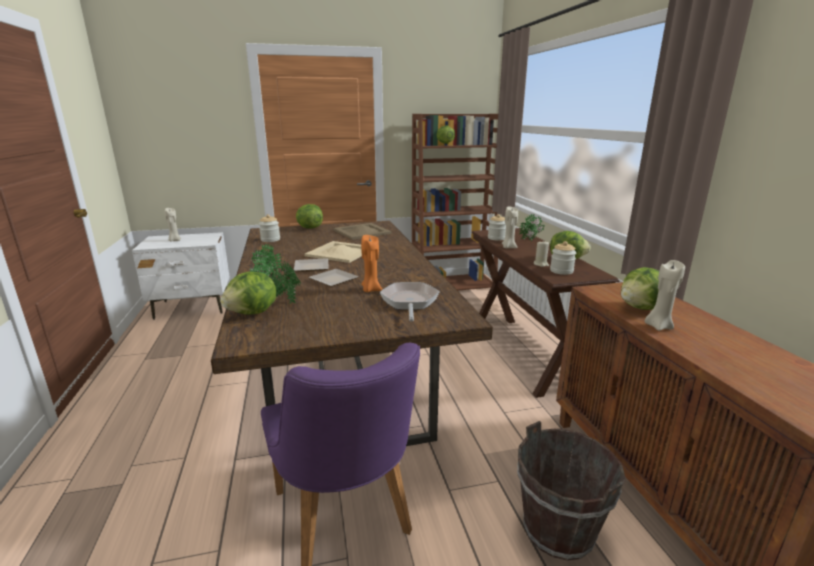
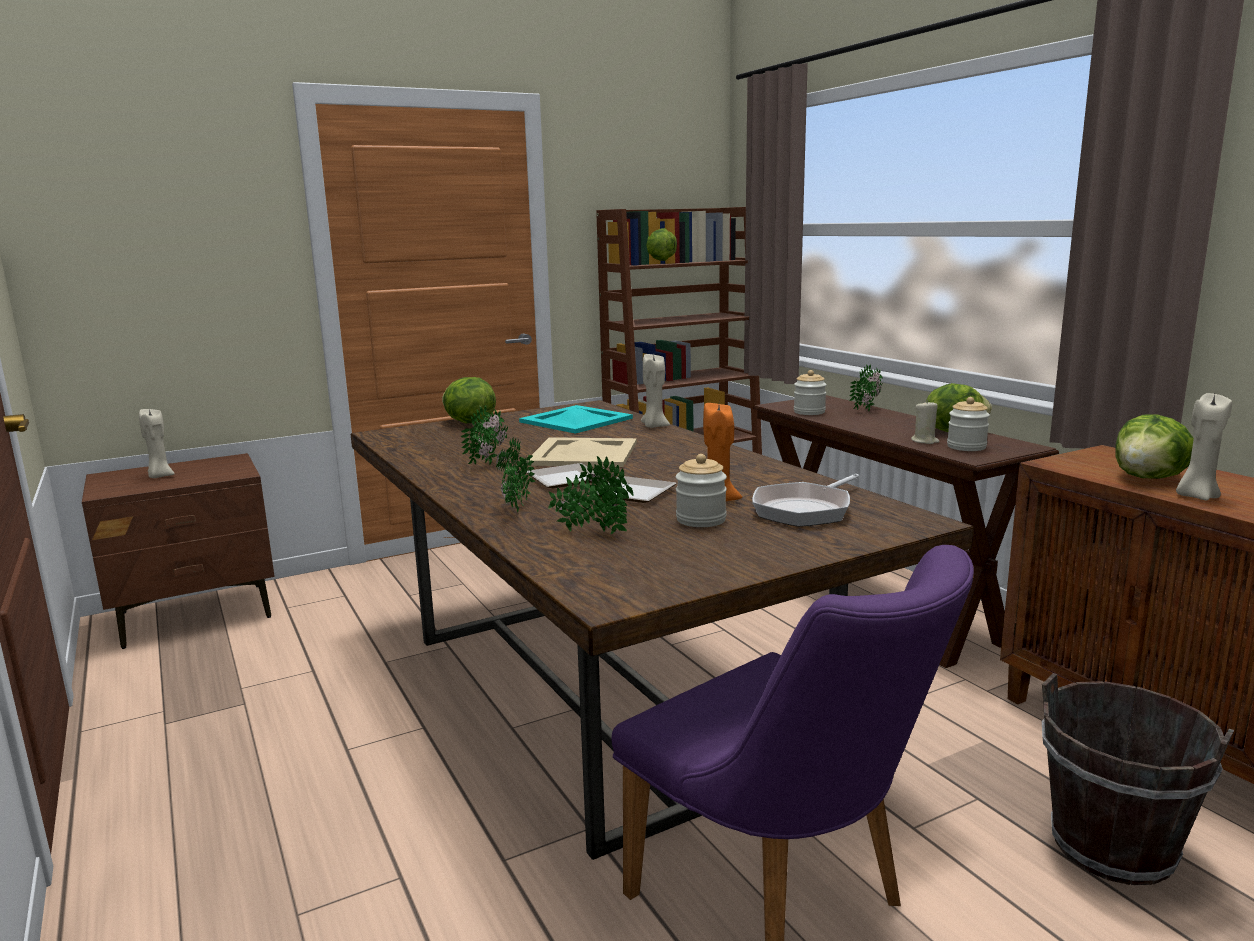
camera: 15 degrees left, 5 degrees down
white nightstand [132,232,230,320] -> brown nightstand [82,453,275,649]
lettuce [220,271,276,315] -> none
jar [259,214,280,242] -> jar moved to [676,454,727,527]
beige tray [333,223,392,240] -> turquoise tray [519,405,633,434]
frying pan [380,282,440,322] -> frying pan turned 120 degrees counterclockwise [752,474,859,527]
beige candle [502,206,518,248] -> beige candle moved to [641,354,670,428]
none -> potted plant [461,405,508,465]

